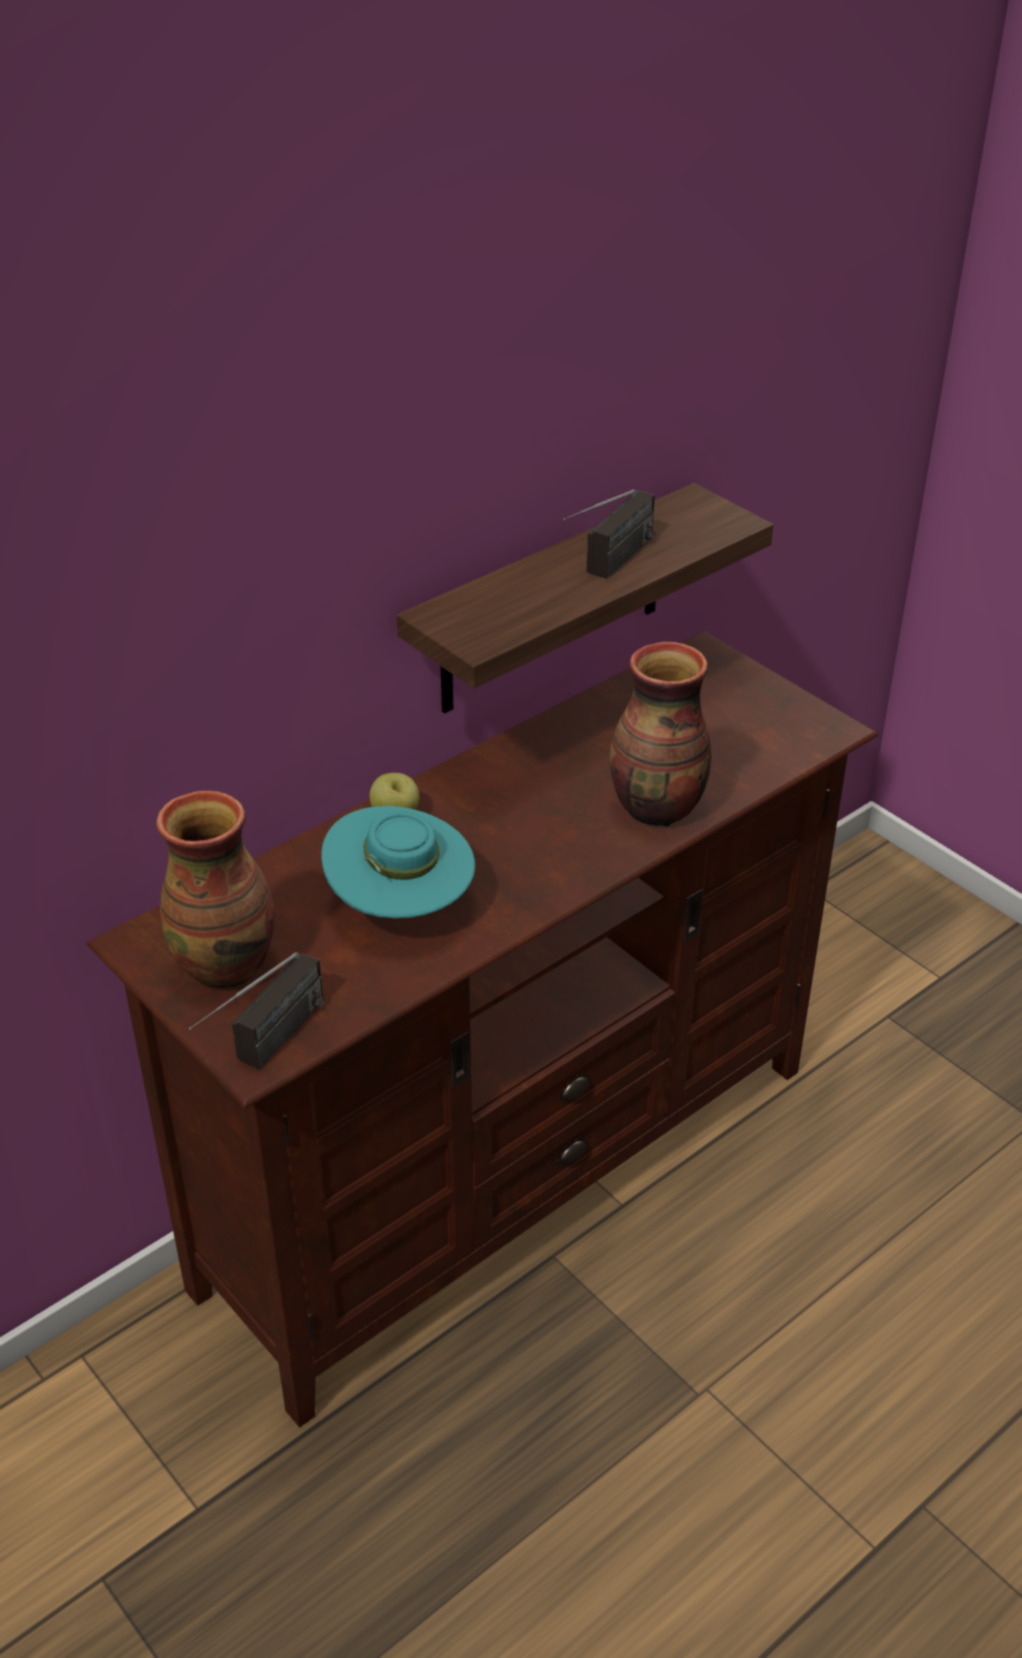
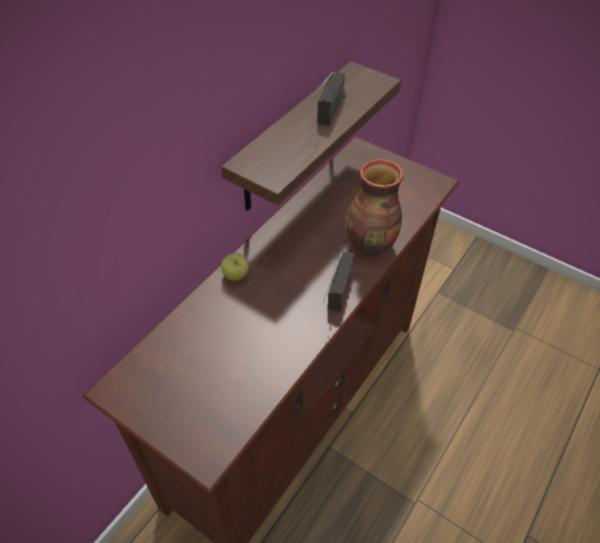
camera: 15 degrees left, 10 degrees up
vase [156,791,275,988] -> none
radio [189,952,324,1069] -> radio moved to [323,251,355,312]
turquoise hat [321,806,475,918] -> none

